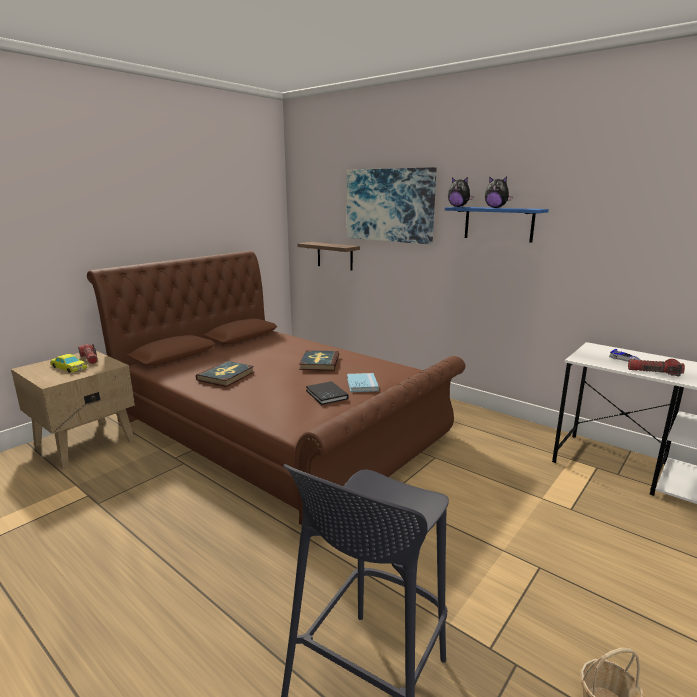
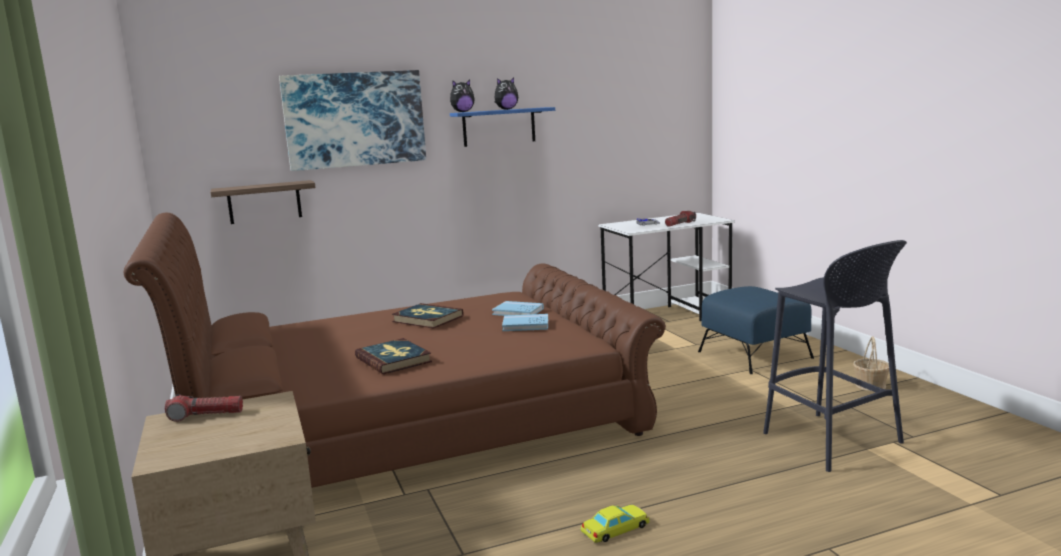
camera: 60 degrees left, 5 degrees down
yellow toy car [50,354,87,373] -> yellow toy car moved to [581,505,650,543]
black book [306,381,348,405] -> blue book [502,314,548,331]
none -> blue ottoman [698,286,814,374]

